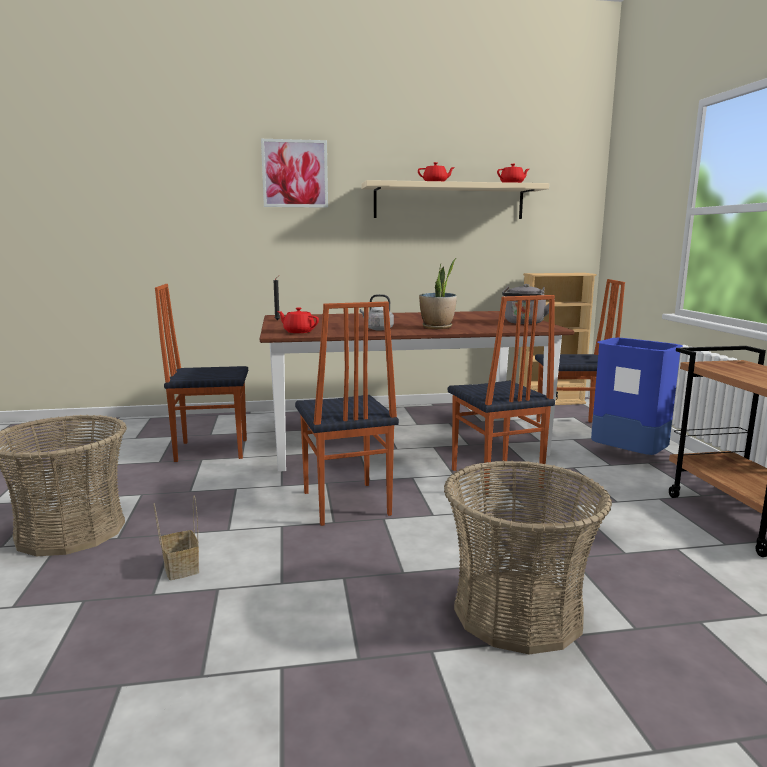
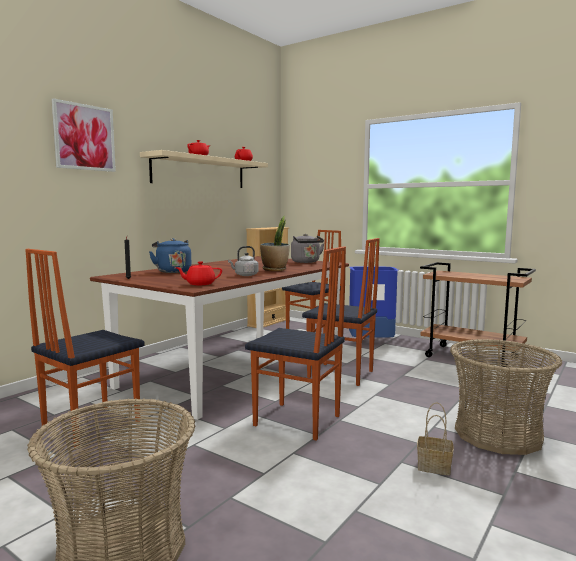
camera: 45 degrees left, 5 degrees down
basket [153,495,199,580] -> basket moved to [417,402,454,475]
none -> blue kettle [149,238,191,273]

